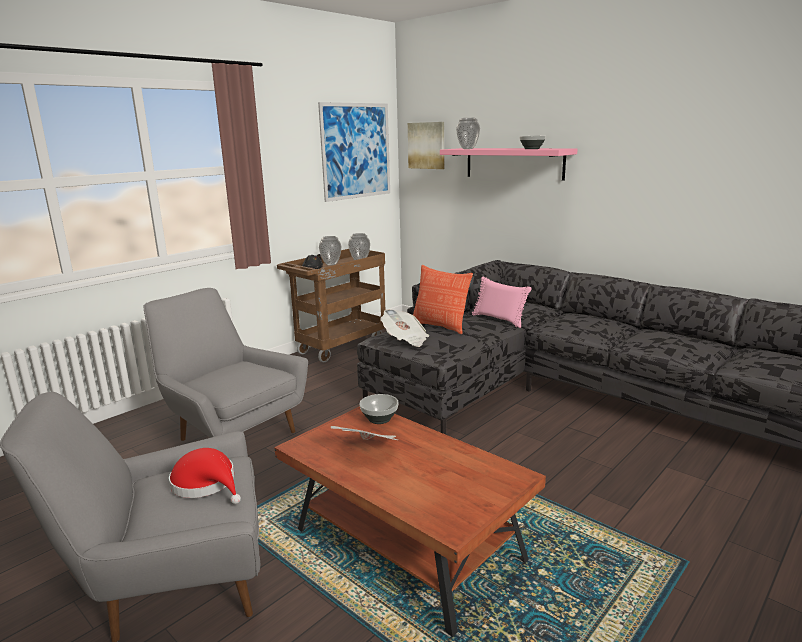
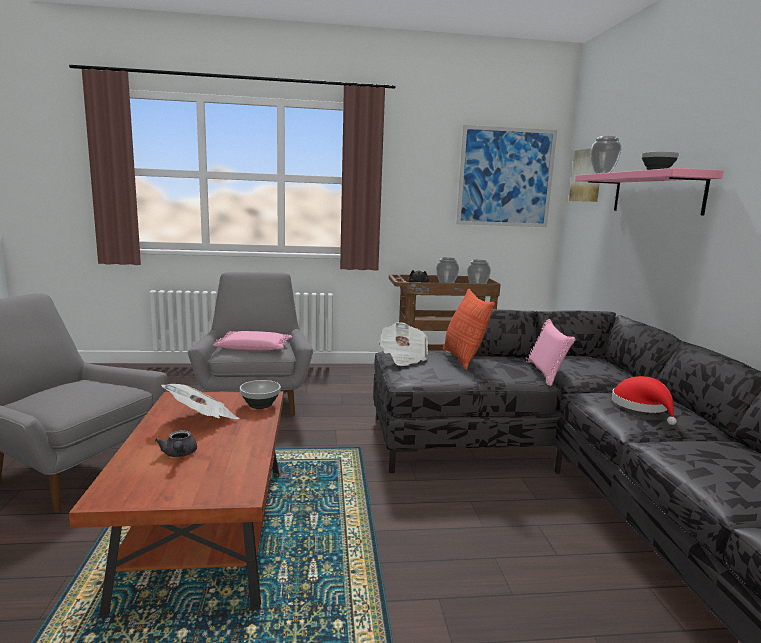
camera: 40 degrees right, 5 degrees down
red hat [169,448,241,504] -> red hat moved to [611,376,677,425]
none -> grey teapot [155,430,197,457]
none -> pink pillow [213,331,292,351]

